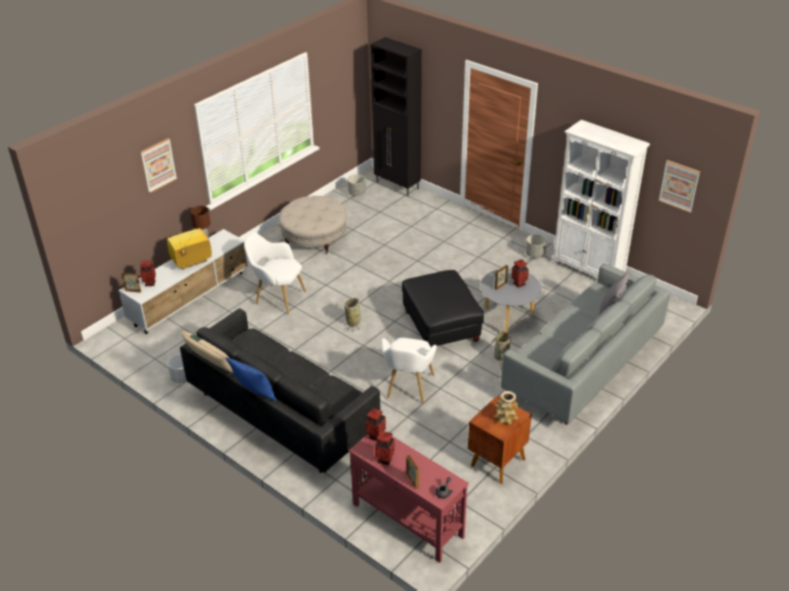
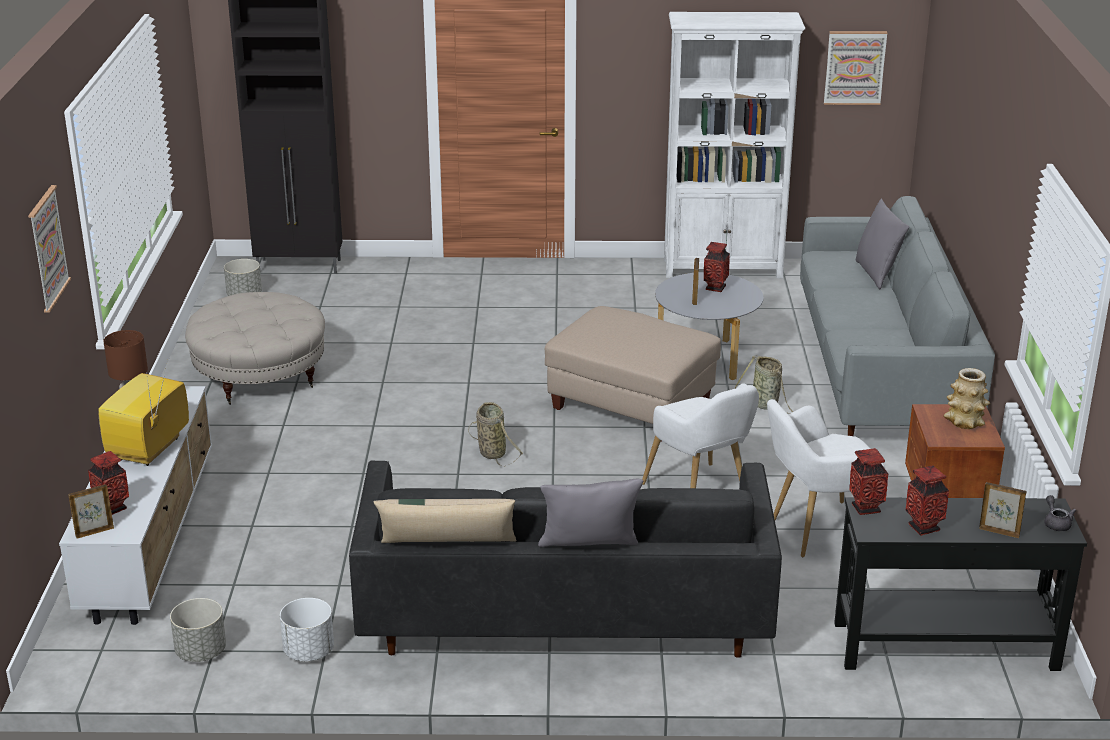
camera: 40 degrees left, 10 degrees down
blue pillow [226,357,277,401] -> grey pillow [538,479,643,547]
white armchair [244,232,306,314] -> white armchair moved to [767,399,885,557]
red console table [349,431,469,563] -> black console table [834,497,1087,671]
black ottoman [402,270,484,347] -> beige ottoman [545,306,721,442]
grey planter [526,234,547,258] -> grey planter moved to [170,598,226,662]

